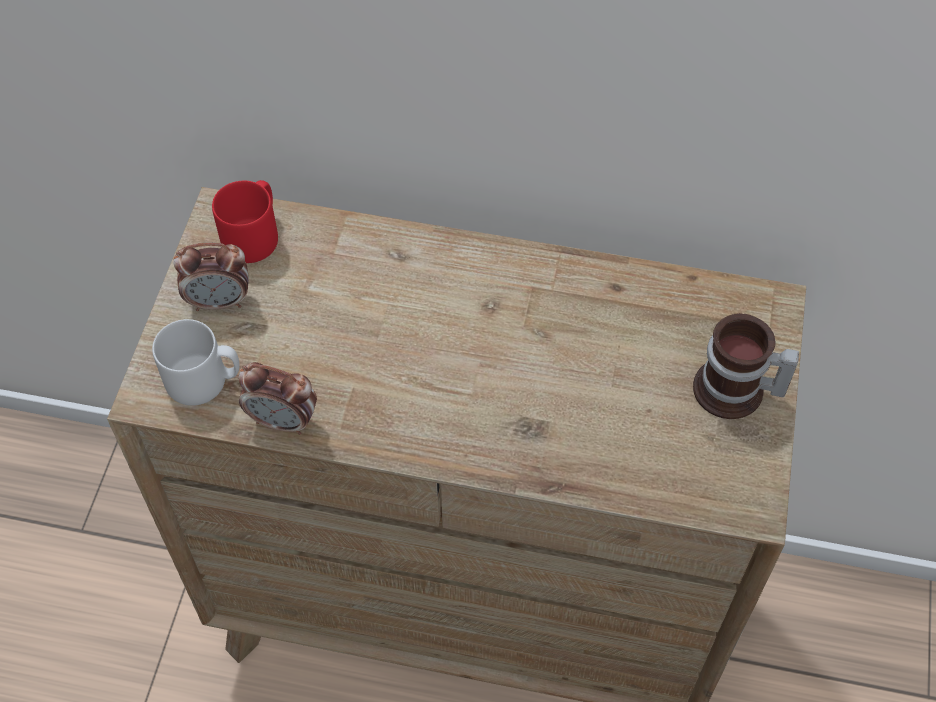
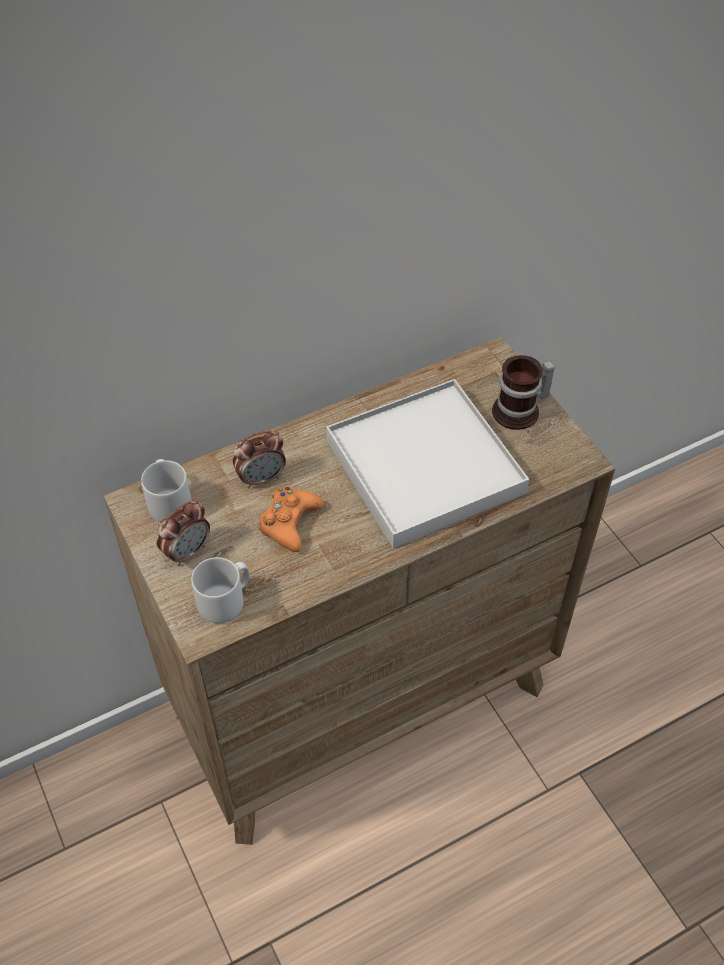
camera: 40 degrees left, 5 degrees down
red mug [212,180,278,263] -> grey mug [141,459,192,522]
alarm clock [239,362,317,435] -> alarm clock moved to [233,430,286,489]
none -> orange game controller [259,487,324,552]
none -> white tray [326,379,529,548]

